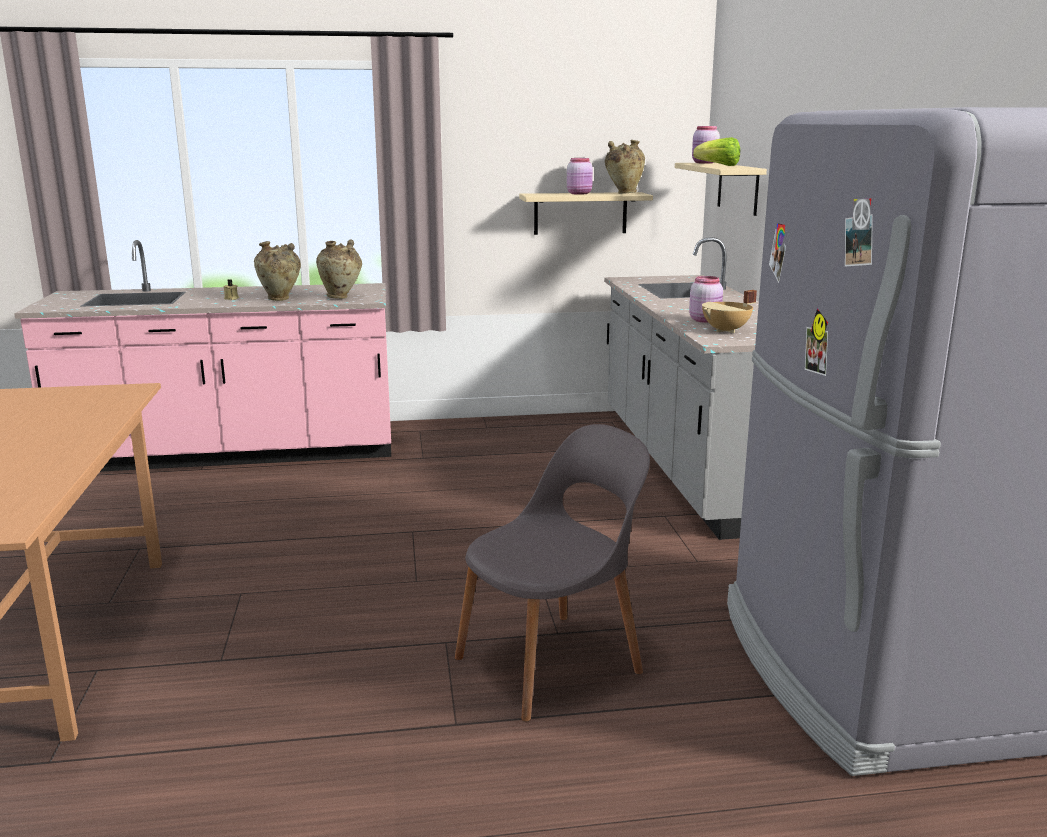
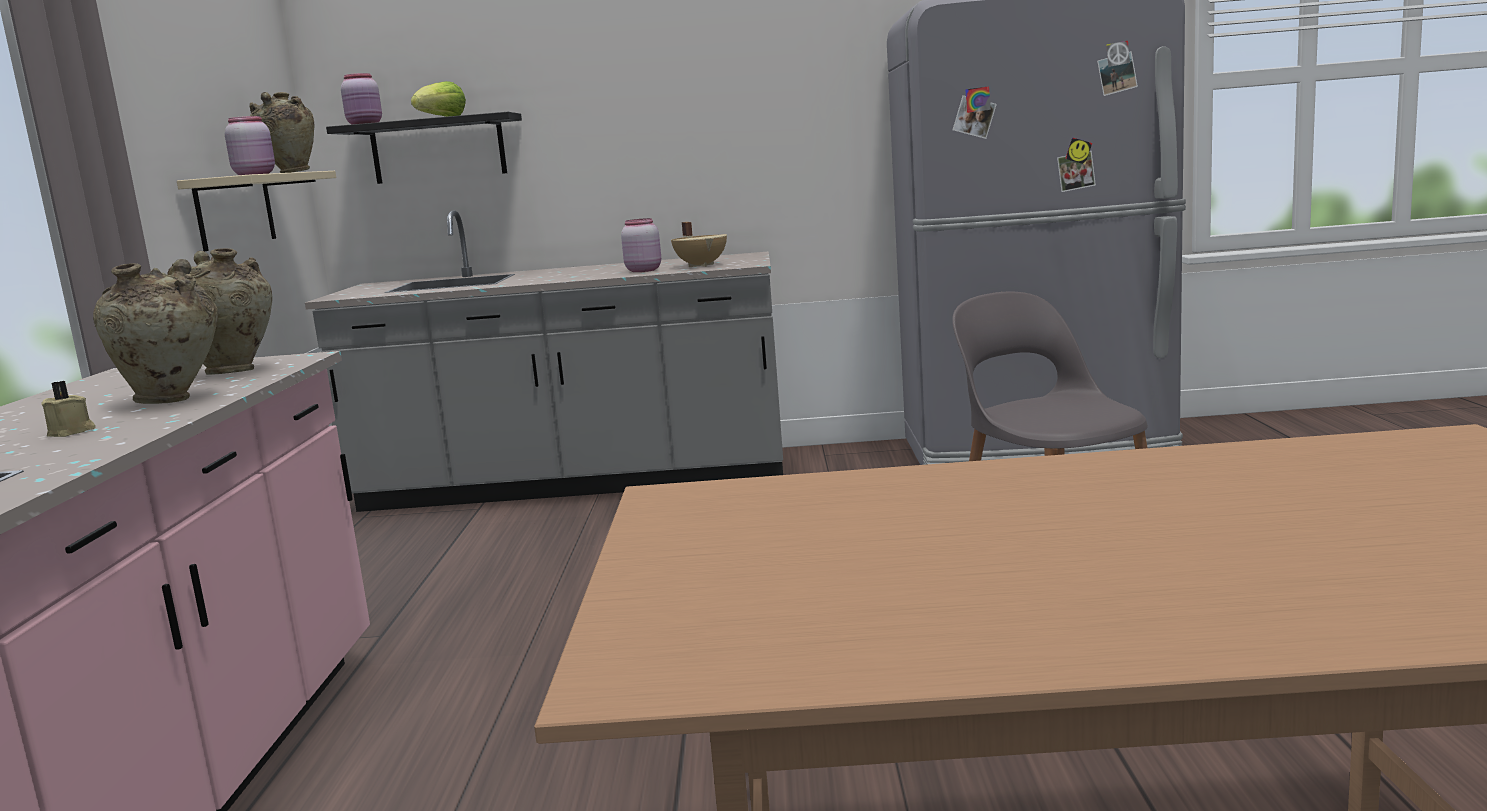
camera: 80 degrees left, 5 degrees down
beige shelf [675,163,767,216] -> black shelf [326,112,522,184]

